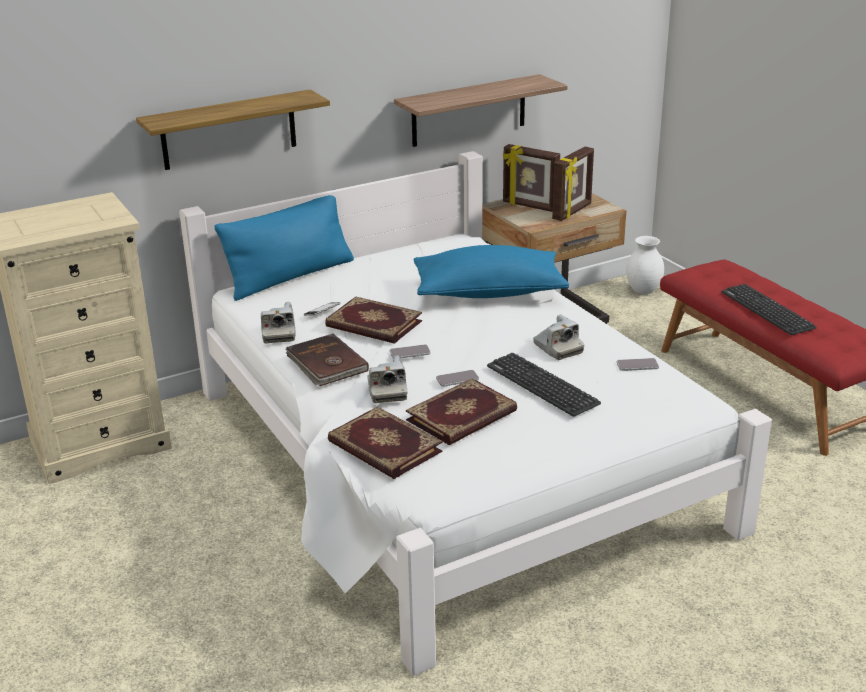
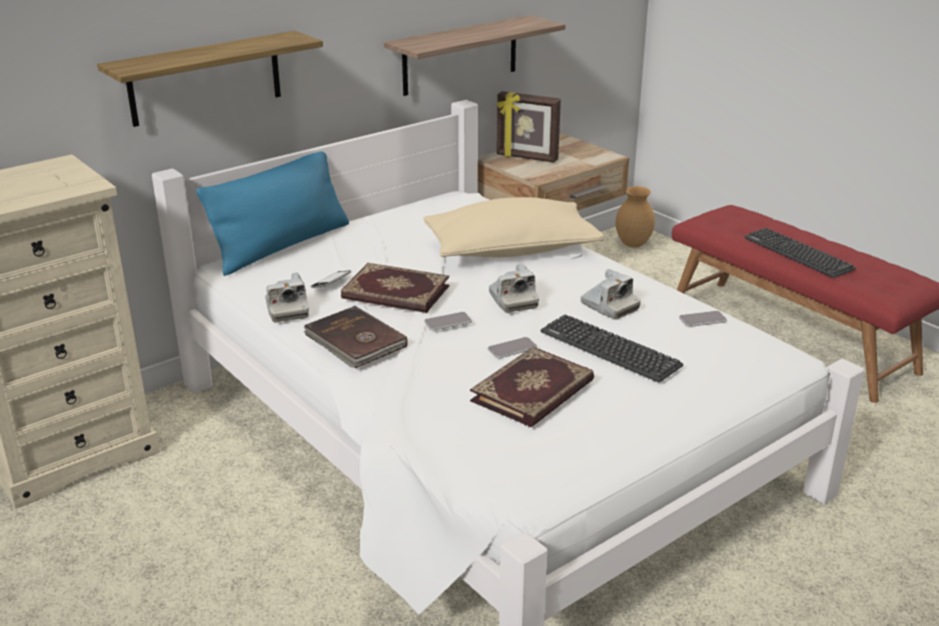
camera: 10 degrees left, 0 degrees up
book [328,407,443,479] -> none
camera [368,356,407,403] -> camera moved to [489,263,539,313]
blue pillow [413,245,569,298] -> beige pillow [423,197,604,257]
picture frame [552,147,594,221] -> none
white vase [626,236,664,294] -> brown vase [616,186,655,247]

